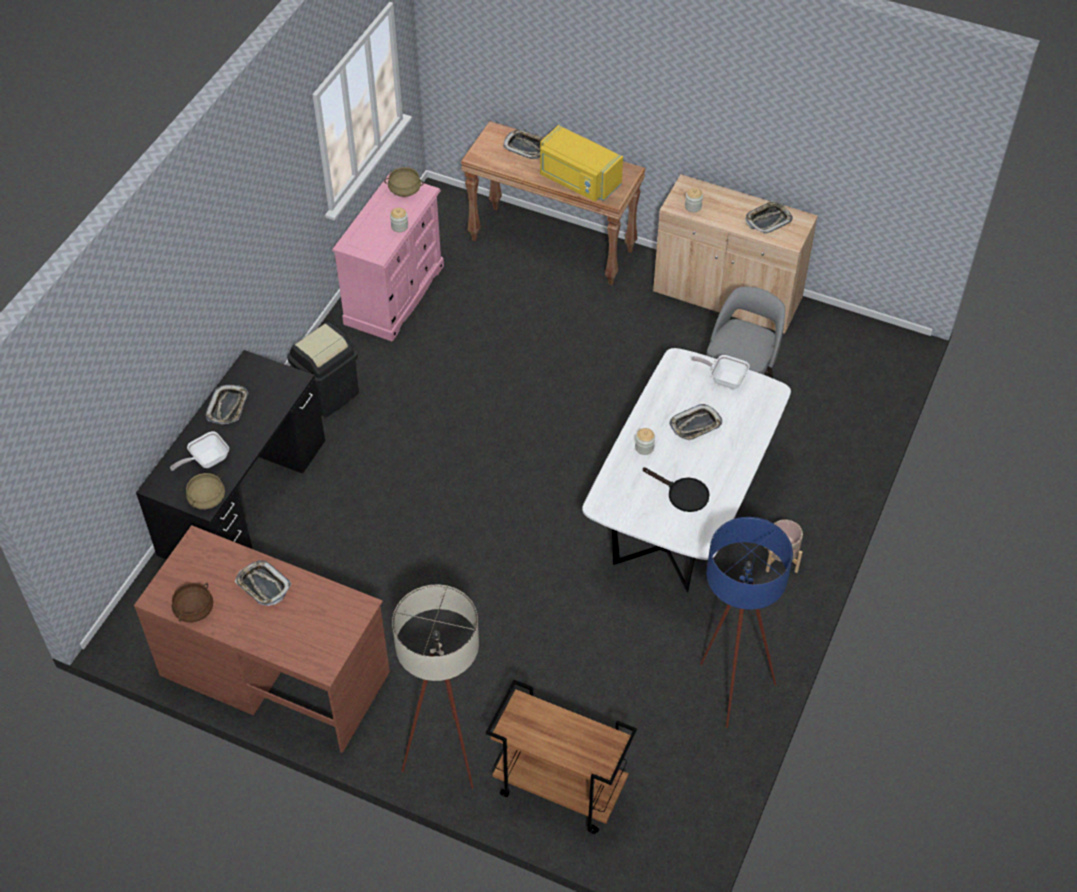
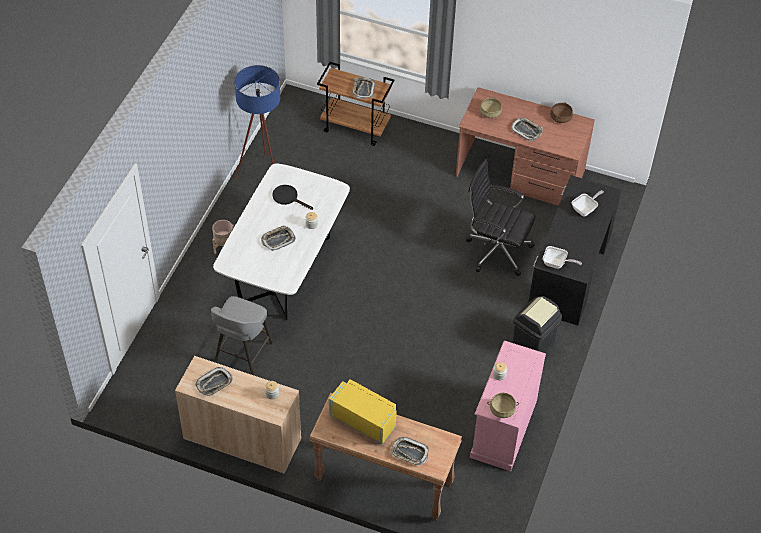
camera: 175 degrees right, 0 degrees up
beige cooking pot [186,473,225,509] -> beige cooking pot moved to [479,98,502,118]
tray [206,385,248,424] -> tray moved to [352,77,375,99]
beige floor lamp [392,584,479,789] -> none
frying pan [691,355,750,389] -> frying pan moved to [543,246,582,269]
none -> black office chair [466,159,536,276]

